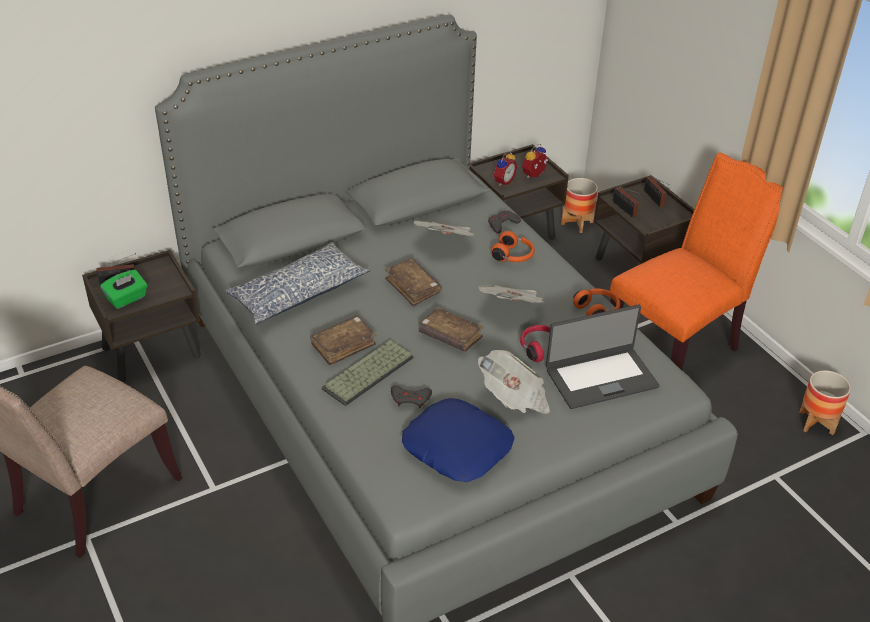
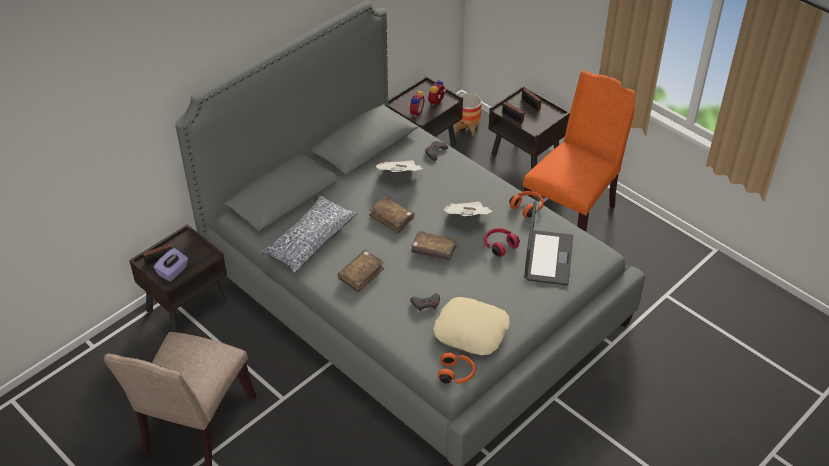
camera: 15 degrees left, 5 degrees up
green tissue box [100,270,147,309] -> purple tissue box [154,248,188,281]
keyboard [322,340,413,406] -> none
blue pillow [402,398,515,482] -> beige pillow [433,297,510,355]
newspaper [478,350,550,414] -> none
orange headphones [491,231,535,262] -> orange headphones moved to [438,352,475,384]
laptop [546,305,659,409] -> laptop turned 45 degrees counterclockwise [524,201,573,285]
planter [800,370,851,435] -> none

